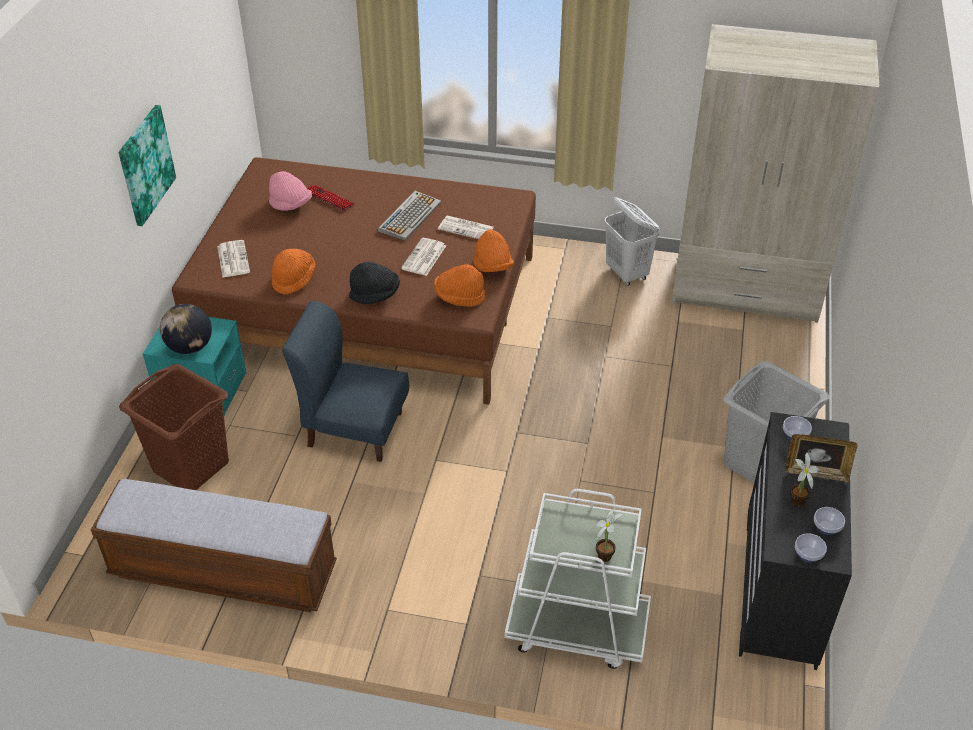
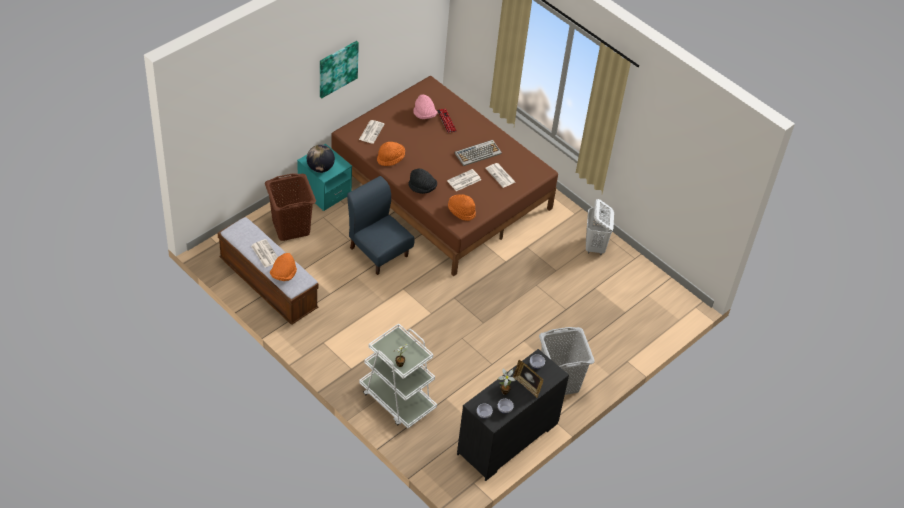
camera: 30 degrees right, 5 degrees up
orange hat [473,230,514,272] -> orange hat moved to [270,253,297,281]
beige wardrobe [672,24,879,323] -> none
none -> newspaper [251,239,278,267]

